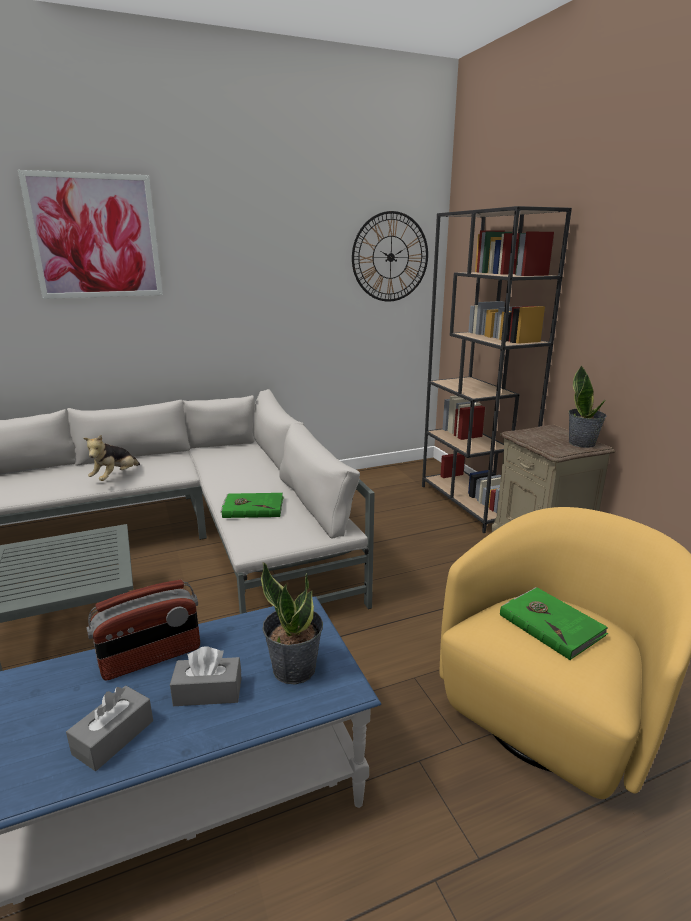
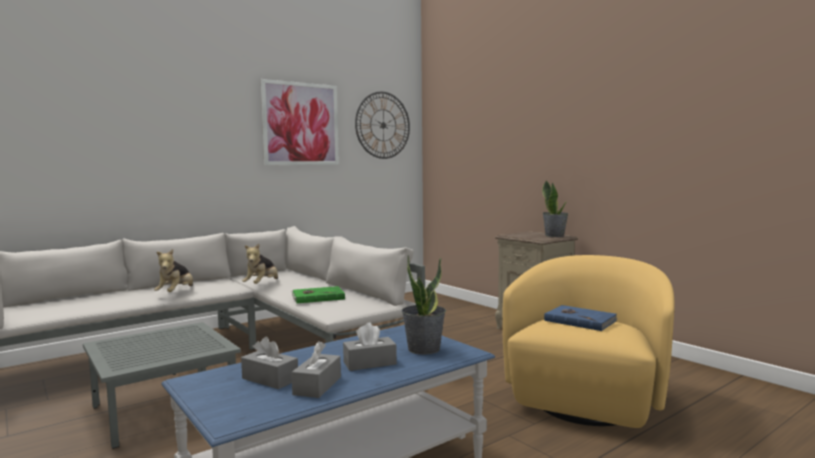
camera: 15 degrees left, 15 degrees down
picture [18,170,163,299] -> picture moved to [261,79,339,165]
radio [86,580,200,680] -> none
bookcase [422,206,572,533] -> none
green book [500,587,608,660] -> blue book [544,305,617,331]
none -> grey tissue box [241,337,298,389]
none -> plush toy [242,244,278,284]

